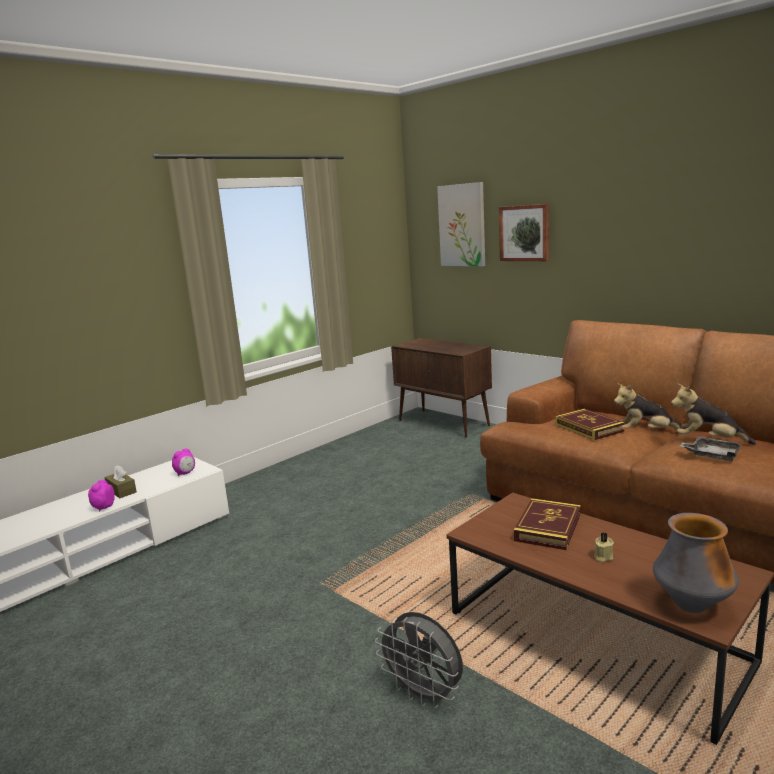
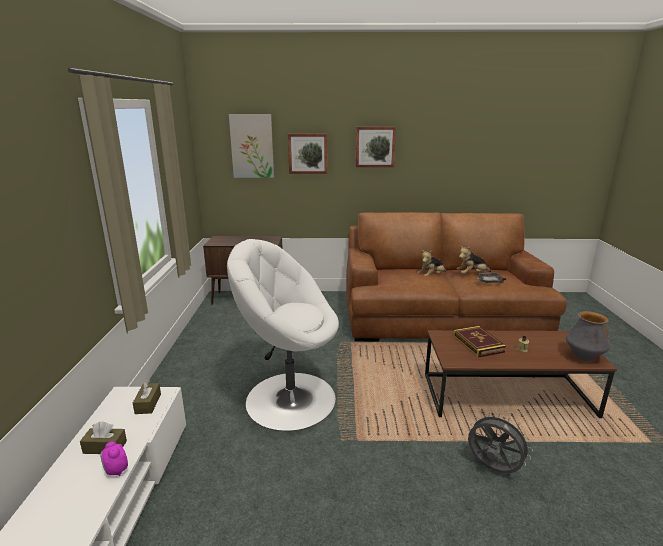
camera: 45 degrees left, 5 degrees up
alarm clock [172,449,195,476] -> brown tissue box [133,380,161,414]
grey fan [375,612,463,709] -> grey fan turned 135 degrees counterclockwise [468,412,533,473]
book [555,409,625,440] -> none
none -> white armchair [227,239,339,431]
none -> picture [356,127,396,167]

